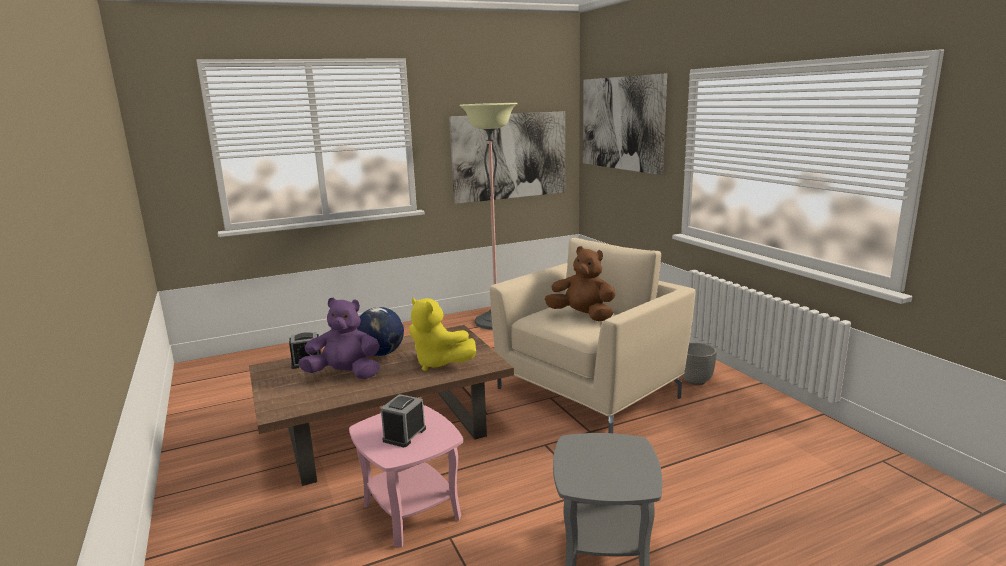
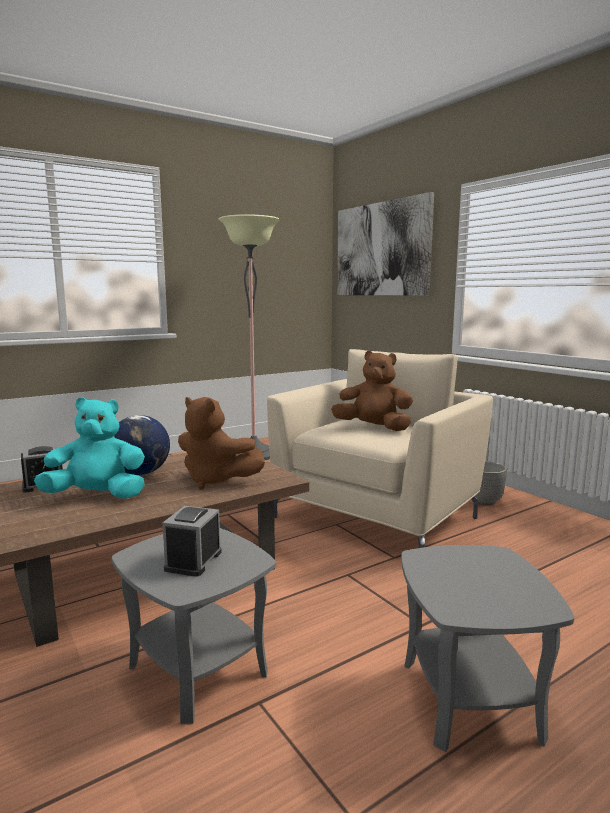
camera: 10 degrees left, 5 degrees down
purple plush toy [298,297,380,379] -> turquoise plush toy [34,397,145,499]
pink side table [349,405,463,547] -> grey side table [112,528,276,724]
yellow plush toy [409,298,476,371] -> brown plush toy [178,397,265,489]
picture [449,111,565,204] -> none

